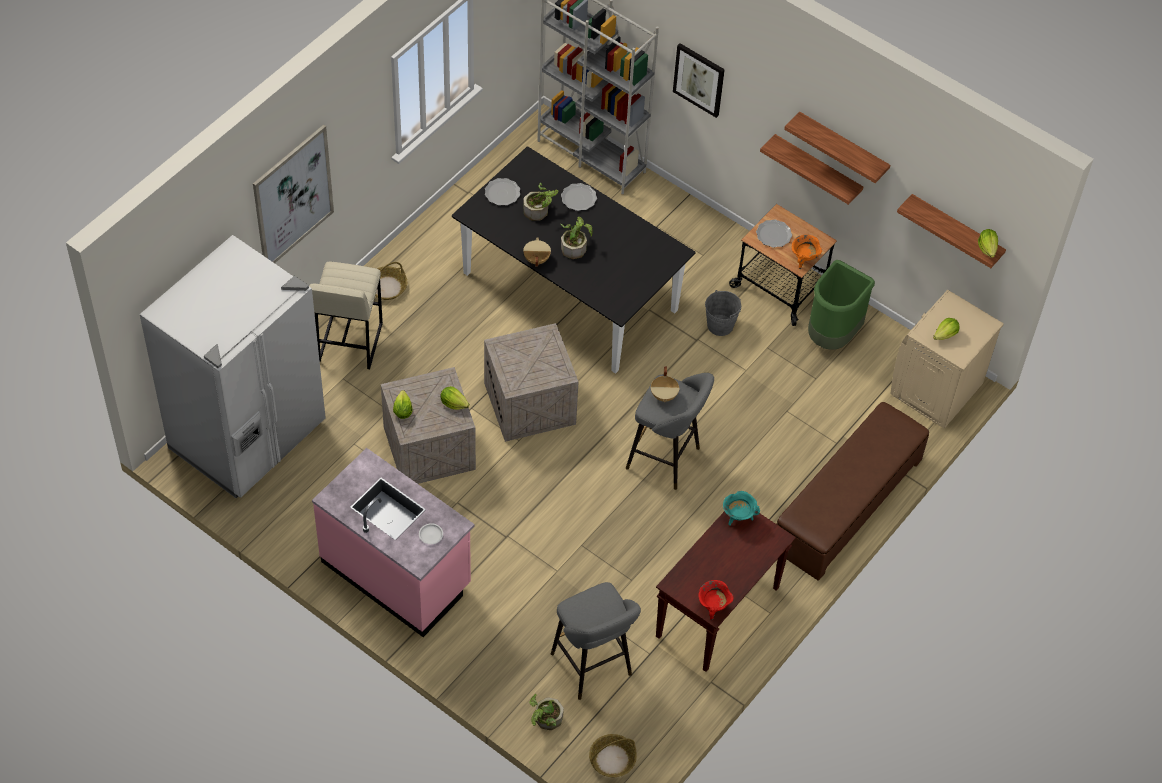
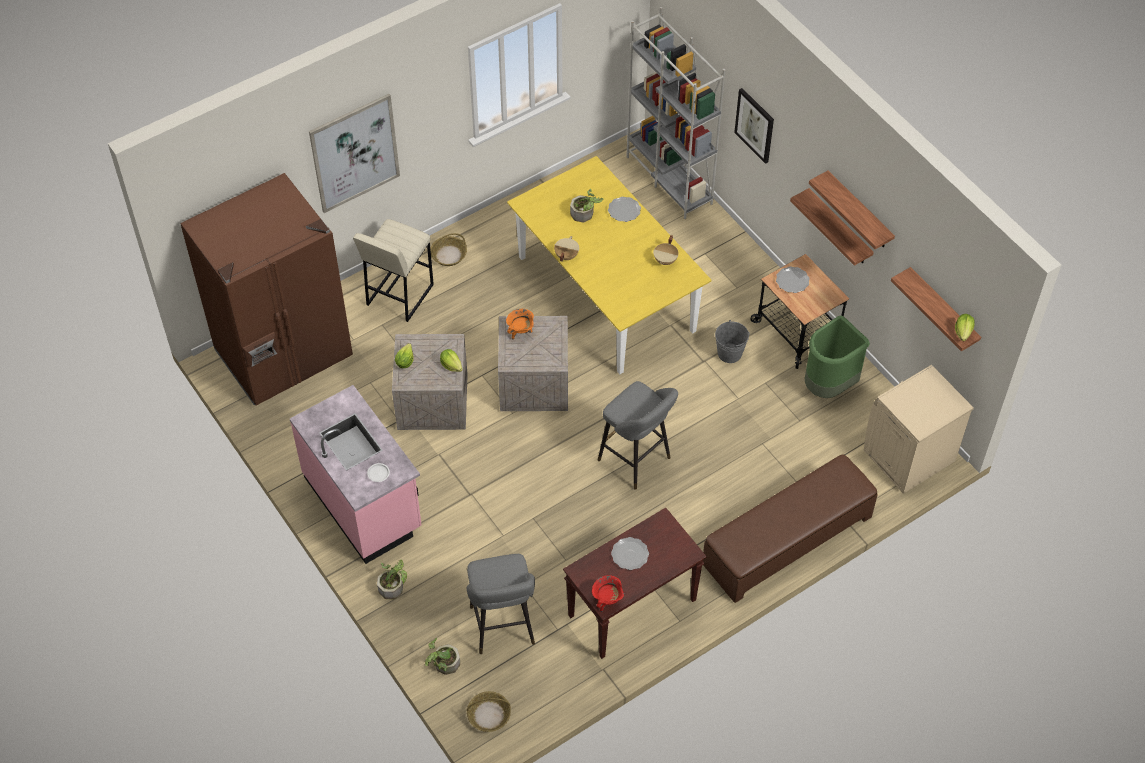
camera: 20 degrees right, 0 degrees up
white fridge [140,235,326,498] -> brown fridge [181,173,353,405]
black dining table [452,146,696,374] -> yellow dining table [507,156,711,374]
plate [485,178,520,205] -> plate moved to [611,537,649,570]
potted plant [561,217,592,259] -> potted plant moved to [377,560,407,599]
beige cooking pot [651,366,679,402] -> beige cooking pot moved to [653,235,679,265]
turquoise cooking pot [723,491,760,526] -> none
orange cooking pot [792,235,822,269] -> orange cooking pot moved to [506,309,534,340]
lettuce [933,318,960,340] -> none

